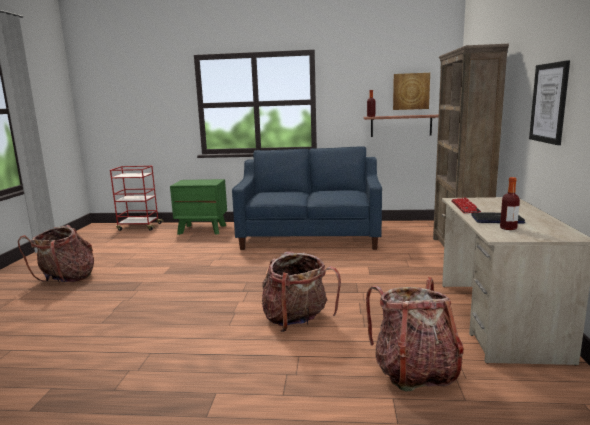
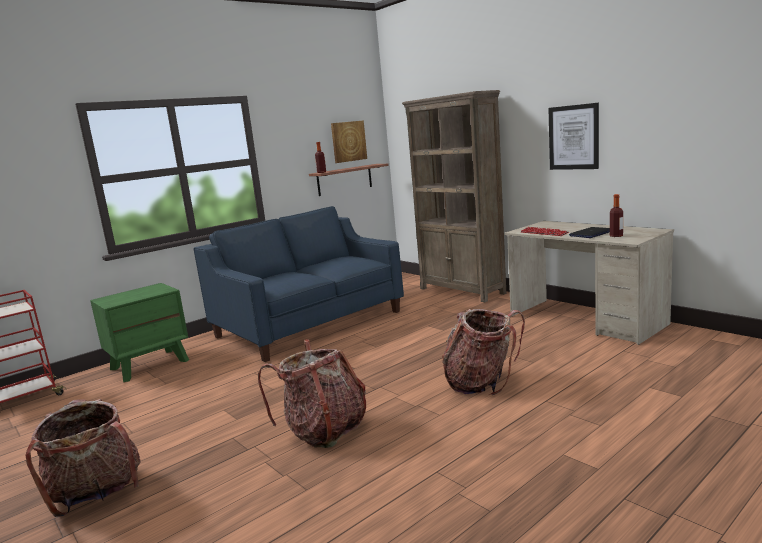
camera: 45 degrees left, 0 degrees up
backpack [366,277,464,392] -> backpack moved to [258,339,366,448]

